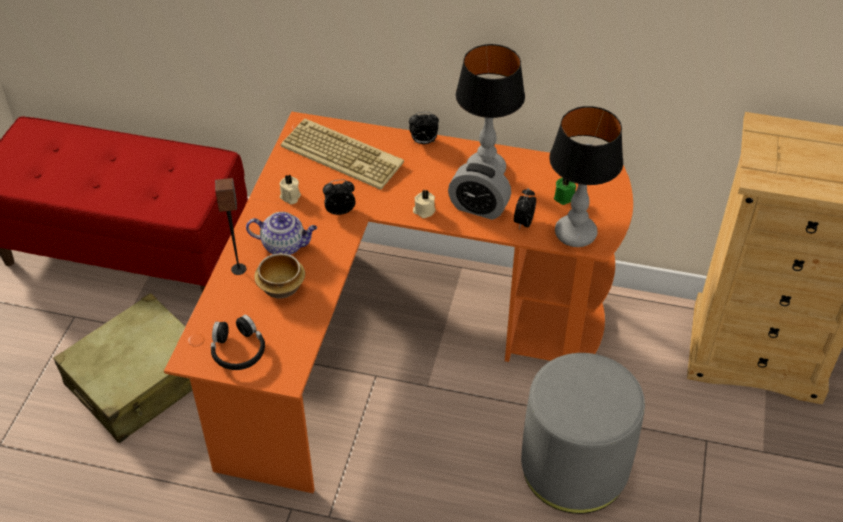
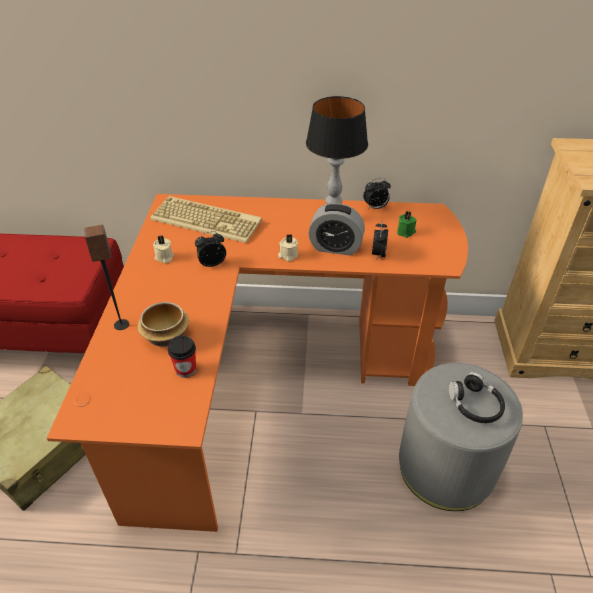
camera: 10 degrees left, 5 degrees down
black headphones [211,315,265,370] -> black headphones moved to [449,372,505,423]
teapot [246,212,317,255] -> none
alarm clock [409,112,439,144] -> alarm clock moved to [363,178,391,209]
table lamp [549,106,623,247] -> none
none -> cup [168,335,196,378]

